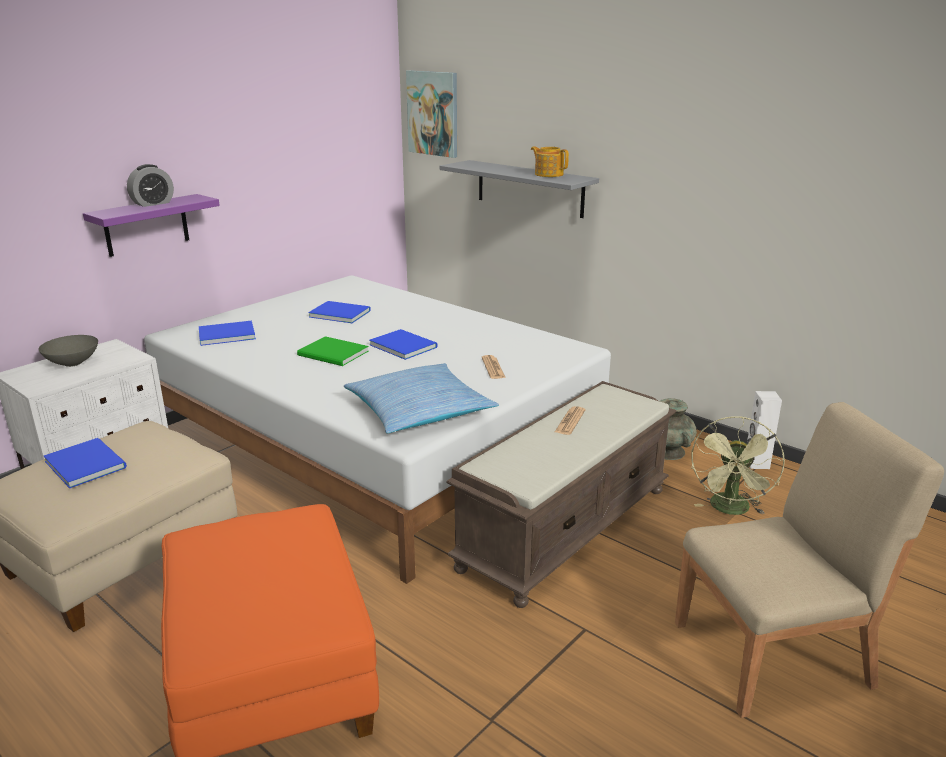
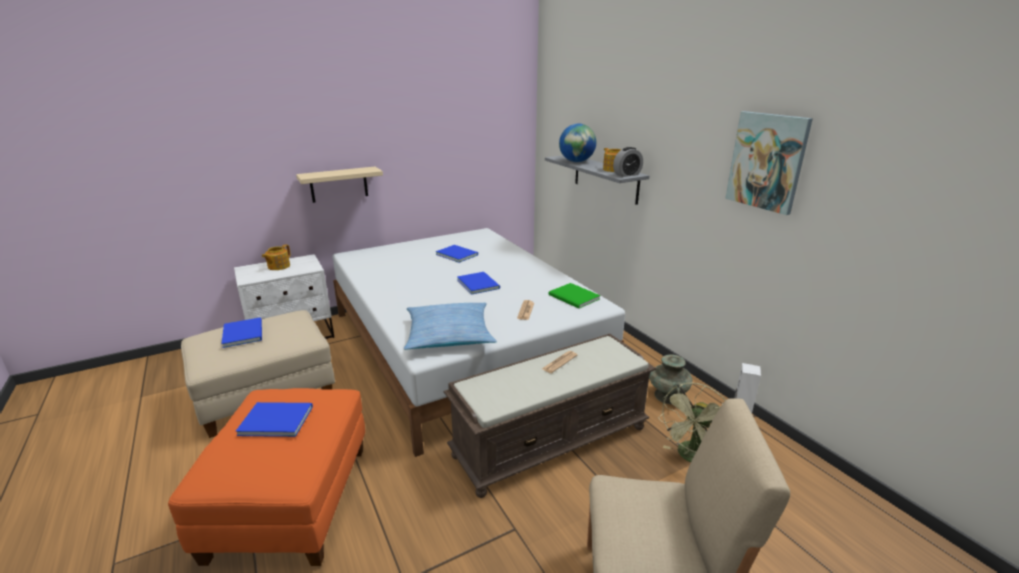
camera: 20 degrees right, 0 degrees up
grey bowl [39,335,98,367] -> teapot [262,244,291,270]
purple shelf [83,194,220,257] -> beige shelf [296,166,383,203]
alarm clock [127,164,174,207] -> alarm clock moved to [613,147,643,177]
blue book [199,321,256,346] -> blue book moved to [236,402,313,437]
green book [297,336,369,366] -> green book moved to [549,283,601,309]
picture [406,70,457,158] -> picture moved to [725,111,813,215]
none -> globe [559,124,596,162]

